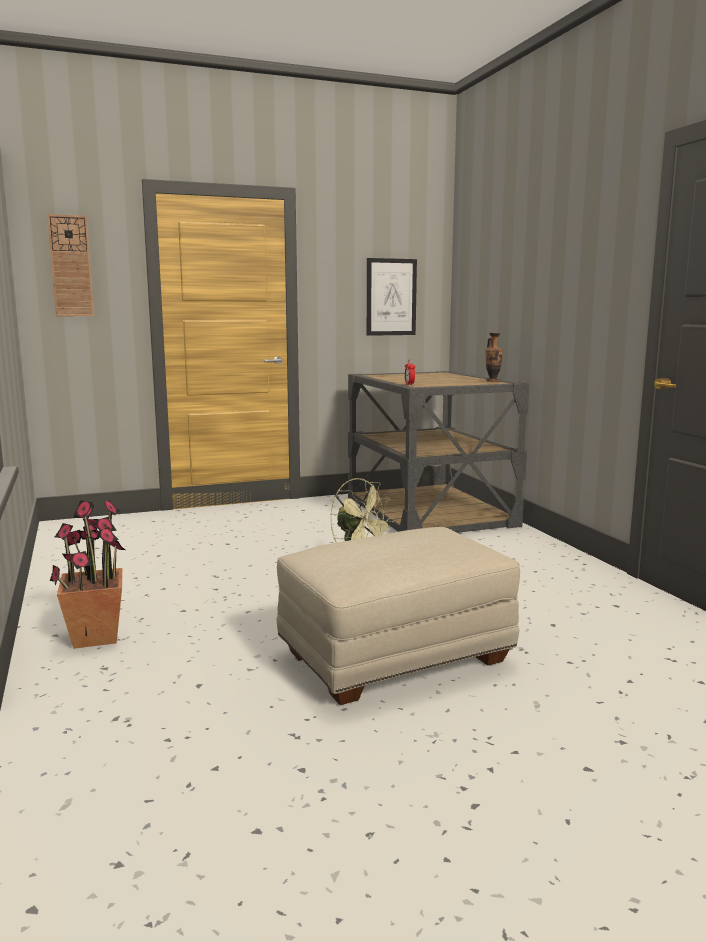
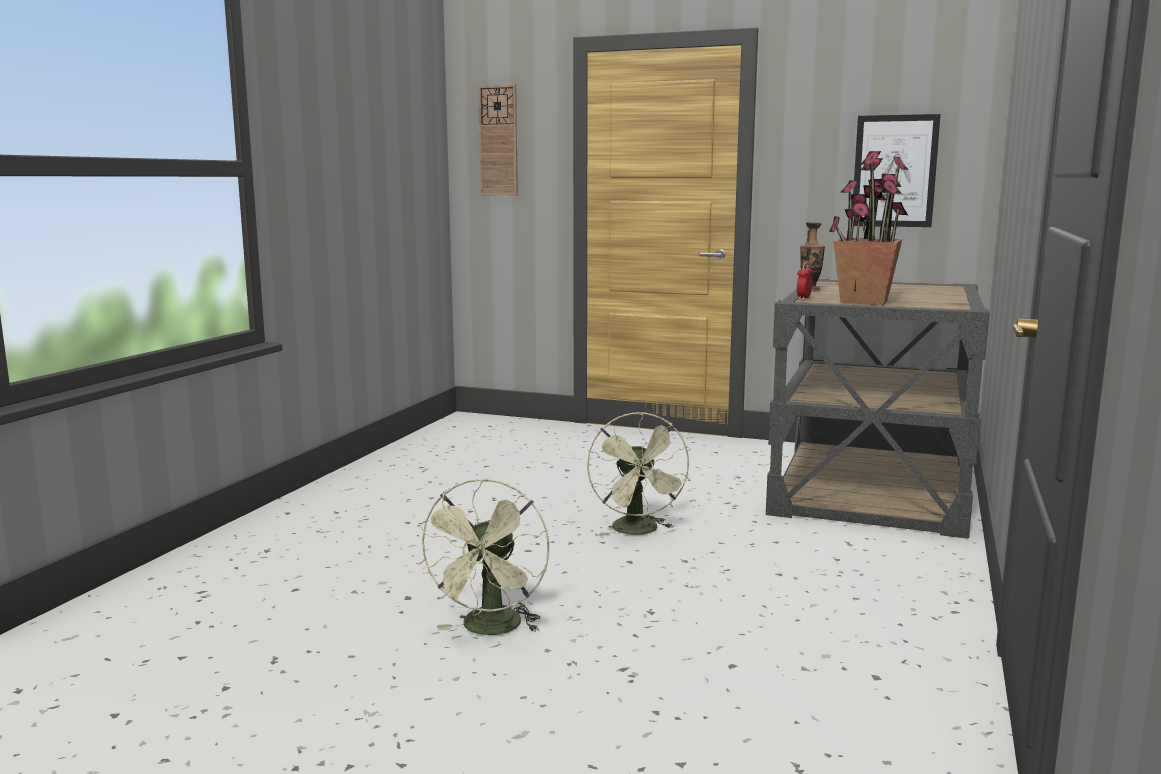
camera: 40 degrees right, 0 degrees up
potted plant [50,500,125,649] -> potted plant moved to [829,151,909,305]
beige ottoman [276,527,520,705] -> green fan [416,478,549,635]
vase [485,333,503,382] -> vase moved to [800,222,825,290]

